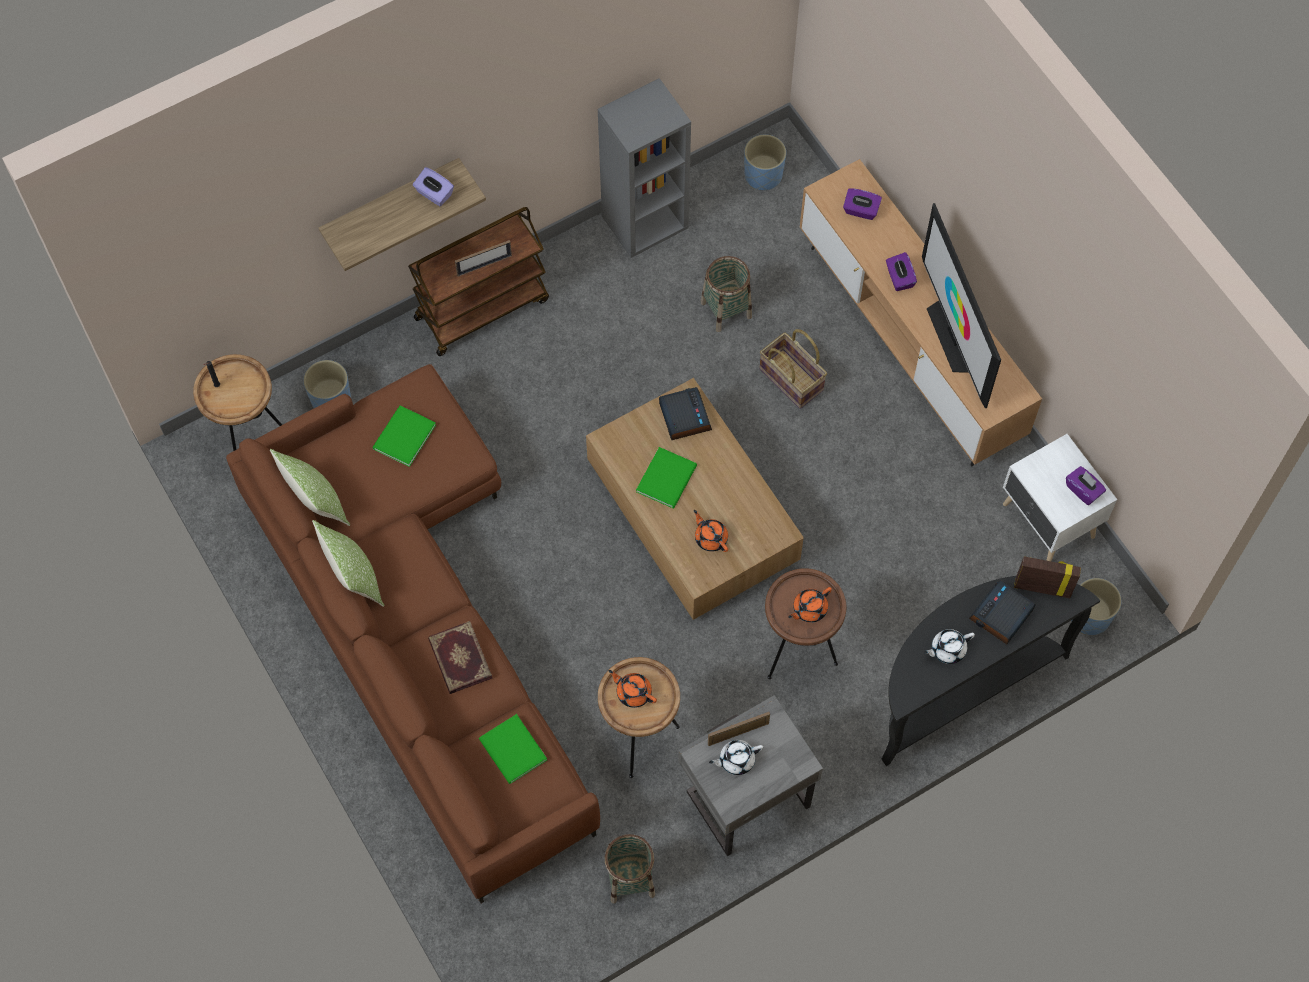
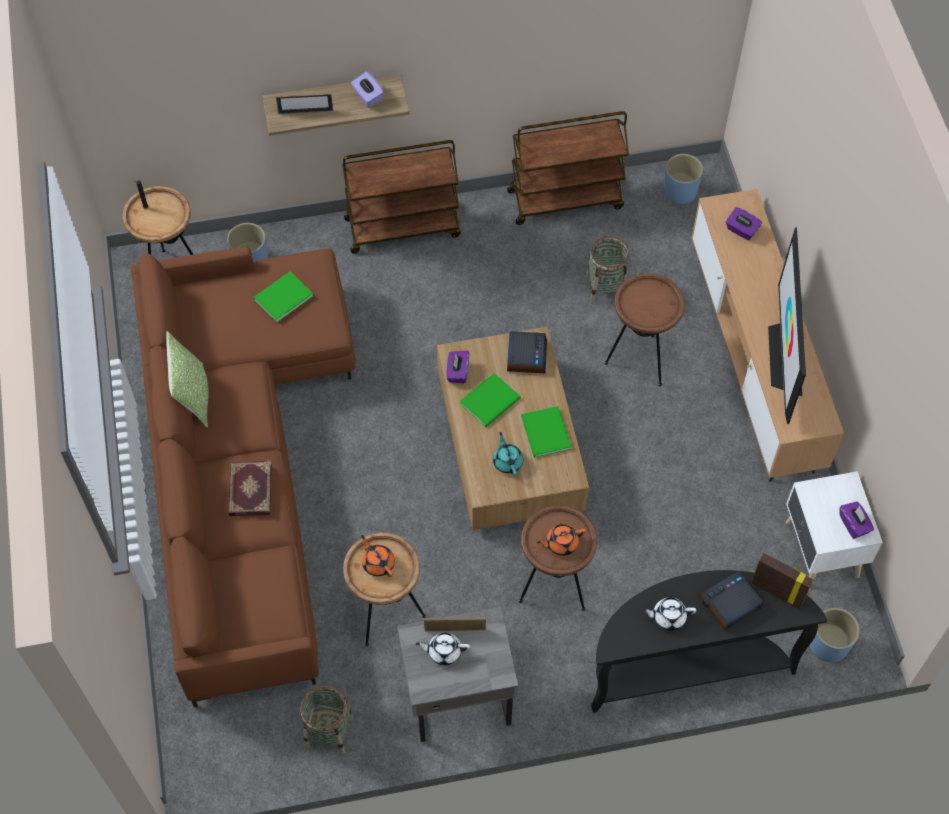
camera: 20 degrees right, 5 degrees down
pillow [270,449,350,526] -> none
picture frame [455,240,512,277] -> picture frame moved to [276,92,333,114]
green book [479,714,547,784] -> green book moved to [521,406,572,457]
grey bookcase [598,78,691,258] -> brown cart [507,111,629,225]
orange teapot [694,510,728,552] -> turquoise teapot [493,432,523,476]
basket [759,329,827,409] -> brown side table [605,273,685,386]
purple tissue box [886,252,917,291] -> purple tissue box moved to [446,351,469,383]

